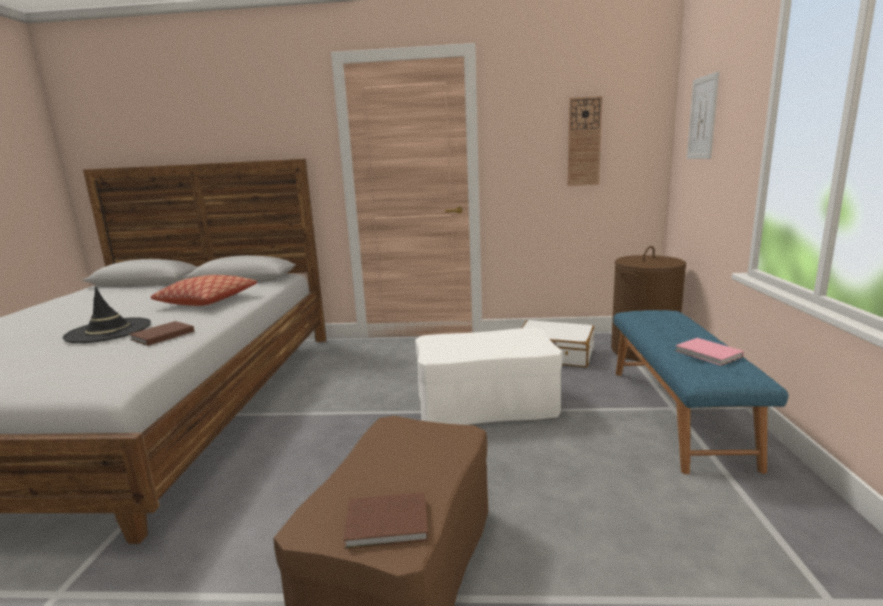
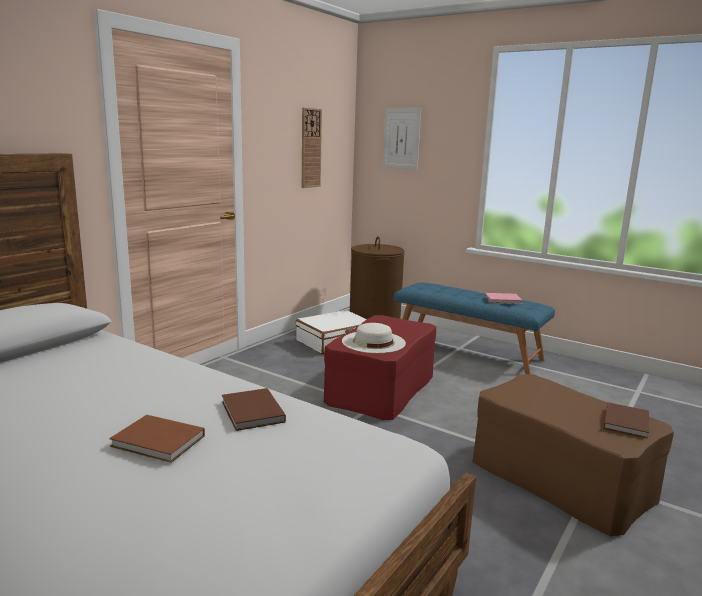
camera: 60 degrees left, 0 degrees up
black hat [63,287,151,343] -> brown book [109,415,205,463]
pillow [151,275,257,306] -> none
white ottoman [415,328,562,425] -> red ottoman [324,315,436,420]
none -> white hat [342,323,406,353]

